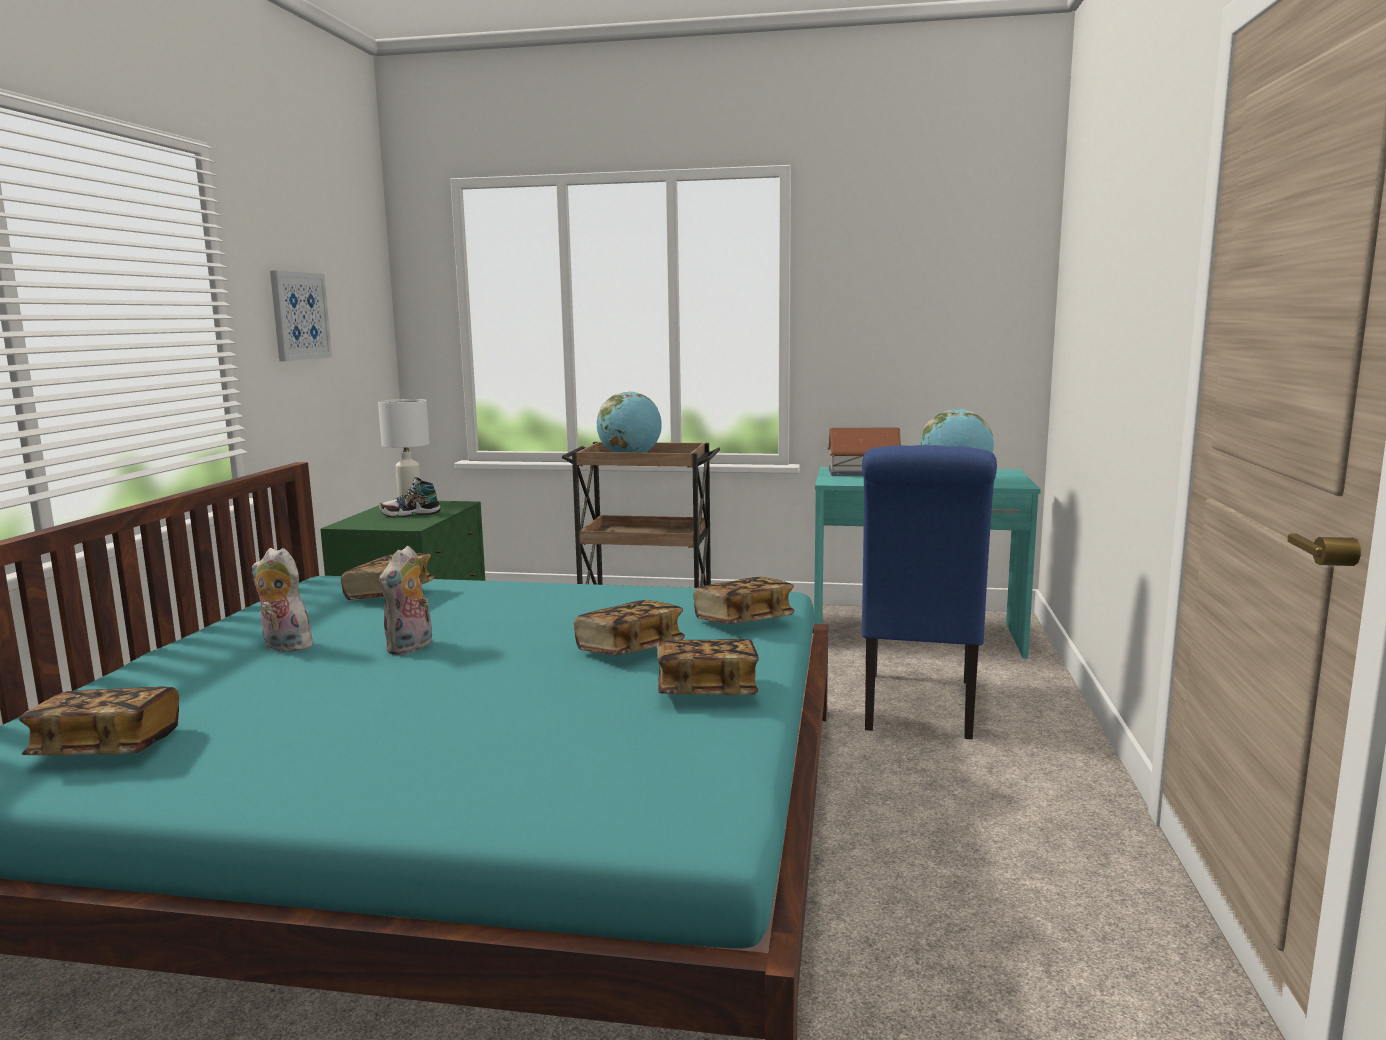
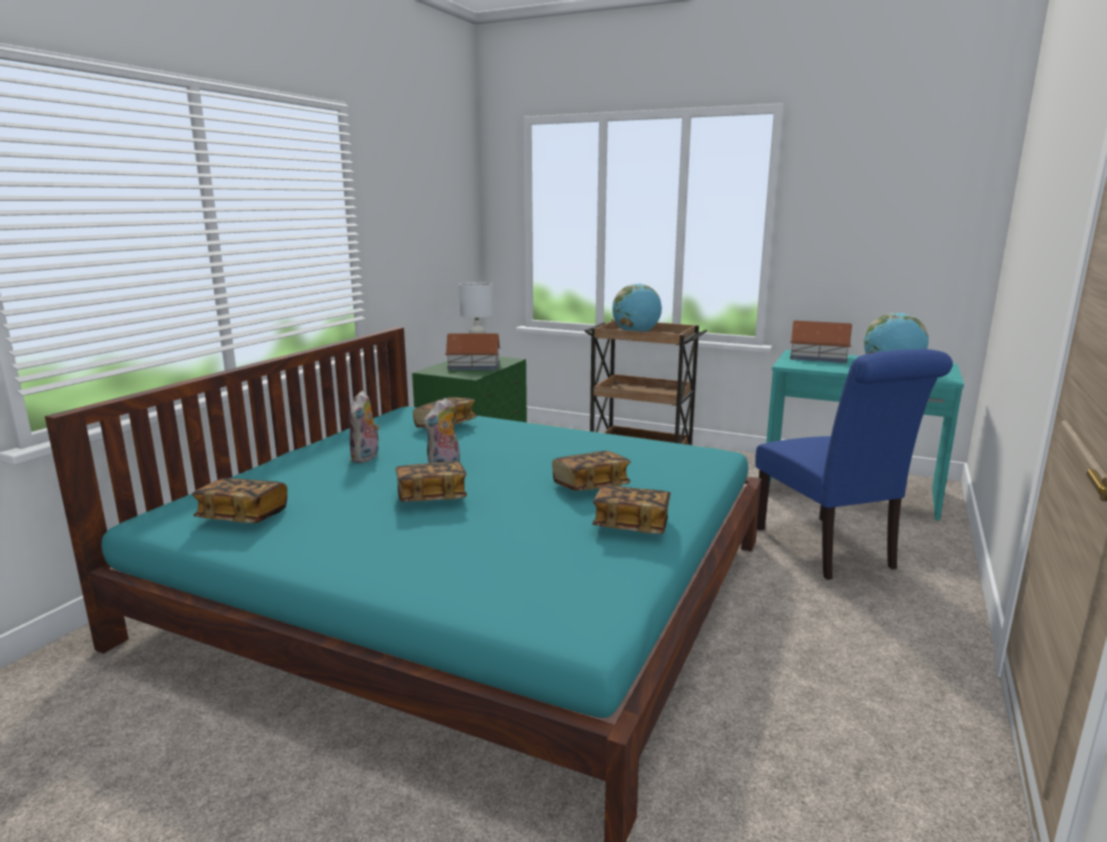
camera: 15 degrees right, 5 degrees up
plush toy [252,548,313,652] -> plush toy turned 120 degrees counterclockwise [349,390,380,463]
picture [270,271,332,361] -> none
shoe [379,477,441,517] -> toy house [445,333,500,370]
book [693,577,795,624] -> book moved to [395,461,467,502]
blue chair [862,445,997,739] -> blue chair turned 45 degrees counterclockwise [755,349,953,580]

